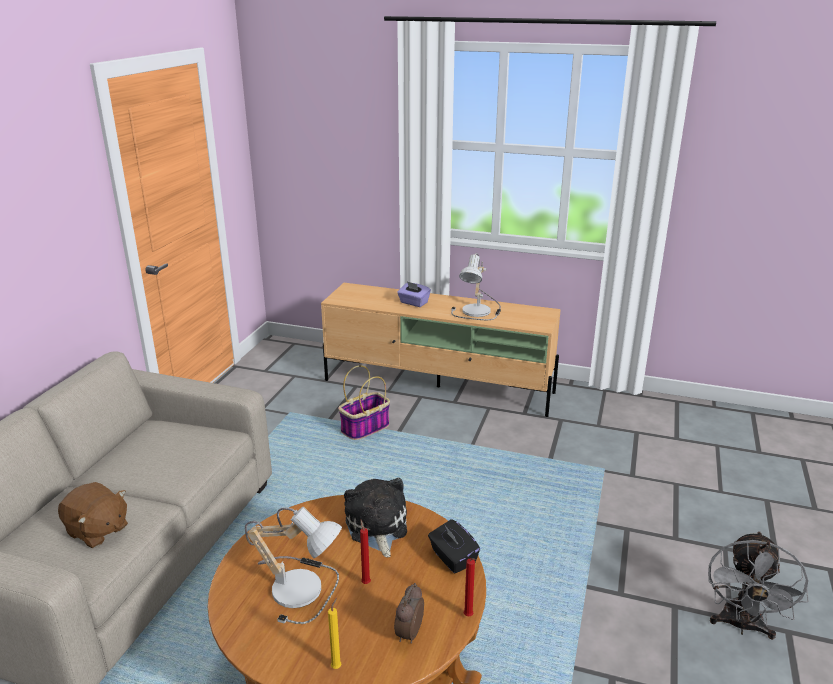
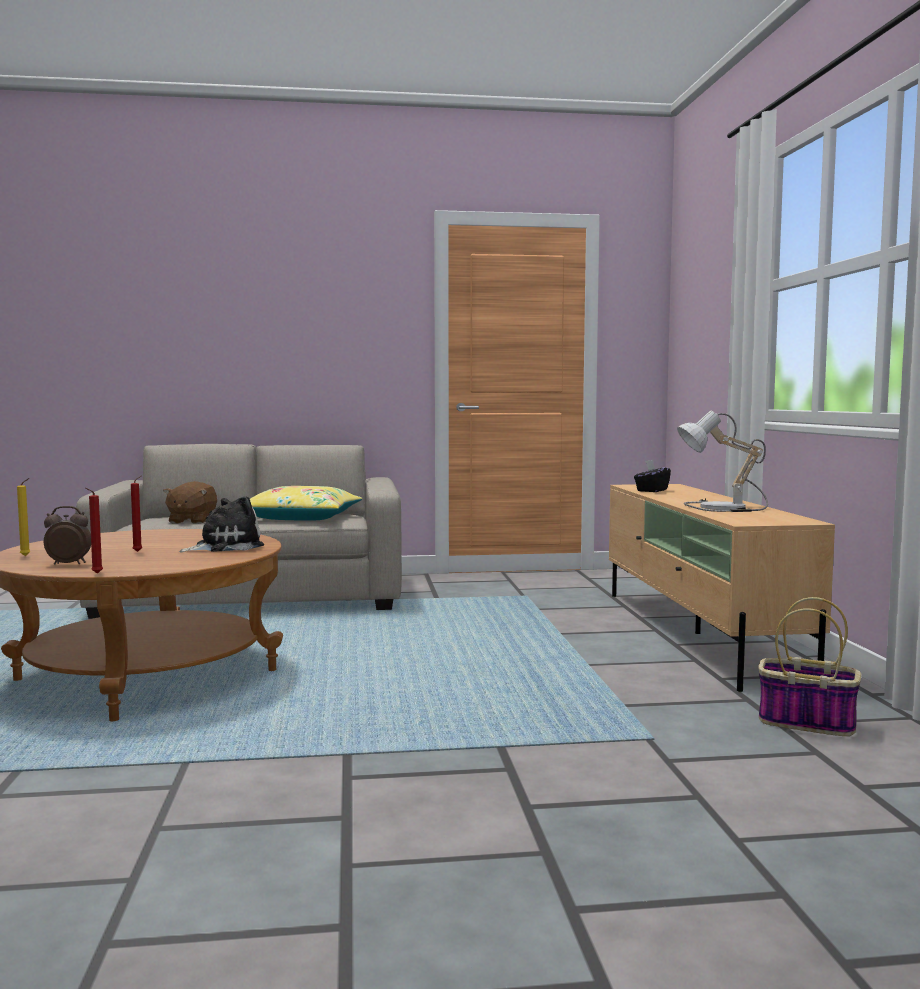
camera: 65 degrees right, 20 degrees down
table lamp [245,507,342,624] -> none
basket [338,365,390,440] -> basket moved to [758,597,861,736]
purple tissue box [397,281,431,307] -> none
black tissue box [428,519,480,573] -> black tissue box moved to [634,460,671,492]
grey fan [708,531,809,640] -> none
none -> yellow pillow [250,486,362,521]

